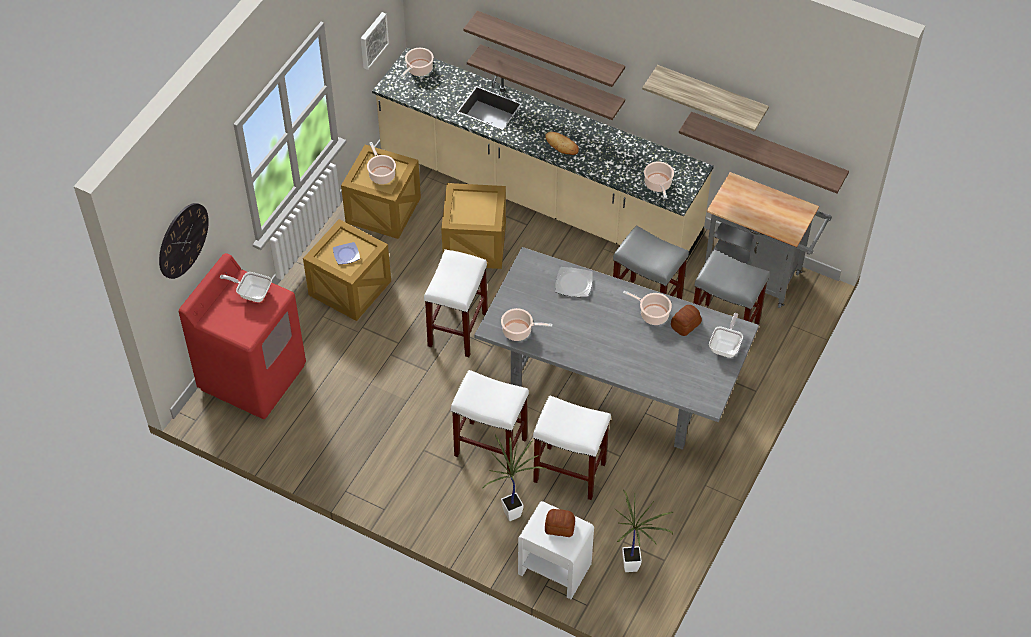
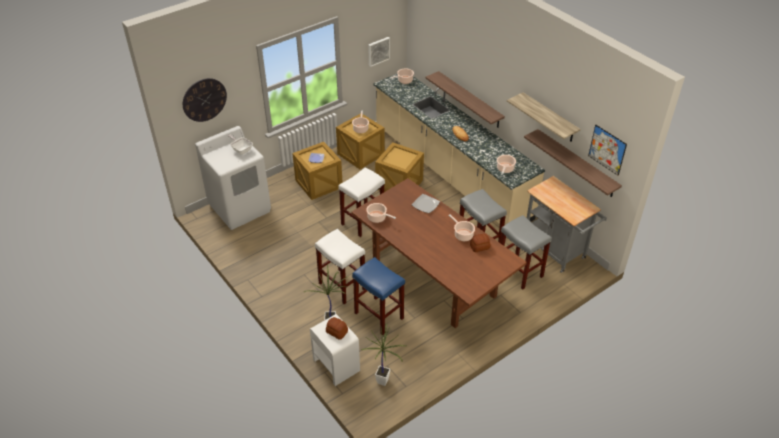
camera: 25 degrees right, 10 degrees down
red washing machine [179,253,306,419] -> white washing machine [195,126,271,230]
shelf [463,11,625,87] -> none
grey dining table [475,247,759,450] -> brown dining table [352,178,527,328]
white stool [533,395,611,500] -> blue stool [352,257,405,336]
frying pan [709,313,743,358] -> none
none -> picture [588,125,627,176]

